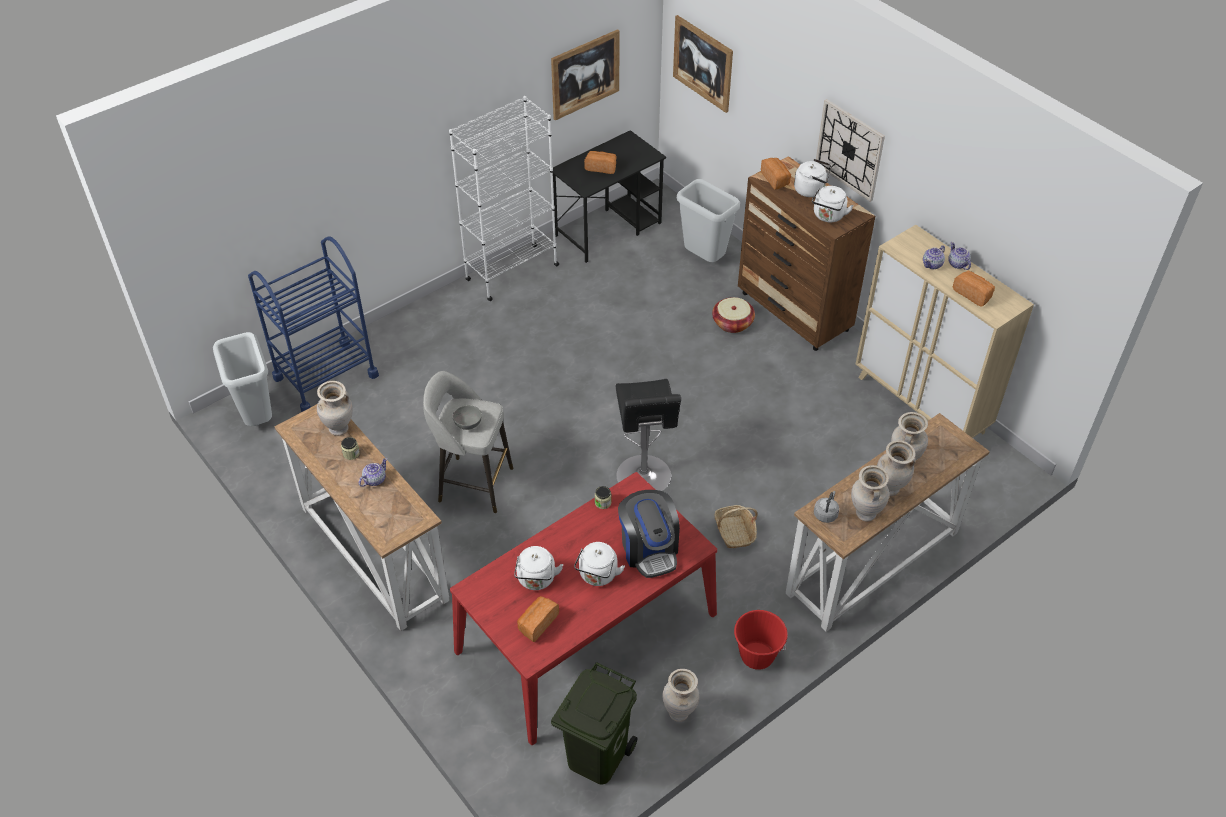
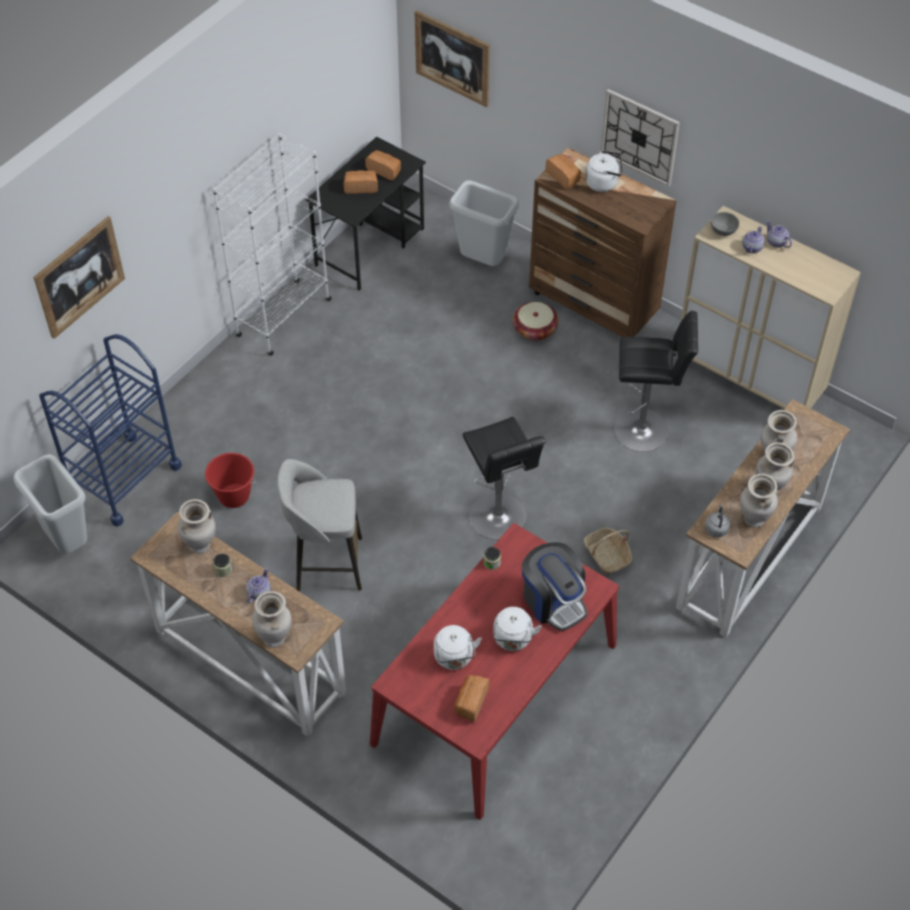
camera: 15 degrees left, 5 degrees up
grey bowl [453,405,482,430] -> grey bowl moved to [710,212,739,236]
picture [551,29,620,120] -> picture moved to [33,216,125,339]
green trash can [551,662,637,784] -> none
beige vase [663,669,699,722] -> beige vase moved to [252,591,292,648]
red bucket [734,610,788,670] -> red bucket moved to [205,453,256,508]
white kettle [812,186,854,222] -> none
bread [953,271,995,307] -> bread moved to [365,150,401,180]
none -> black stool [614,311,698,452]

